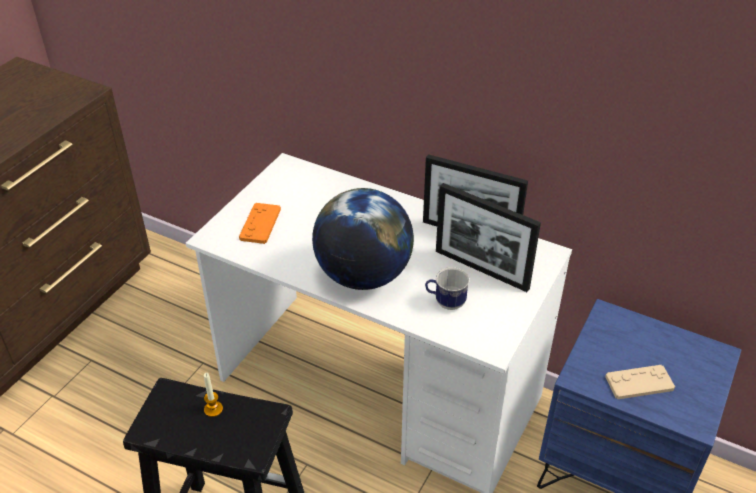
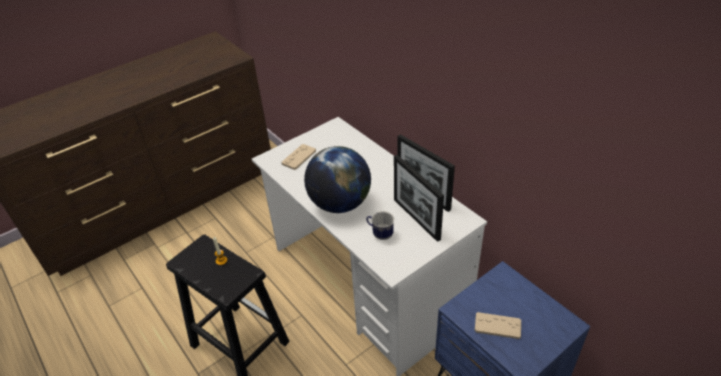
camera: 25 degrees right, 0 degrees up
orange game controller [239,203,281,244] -> beige game controller [281,144,316,170]

